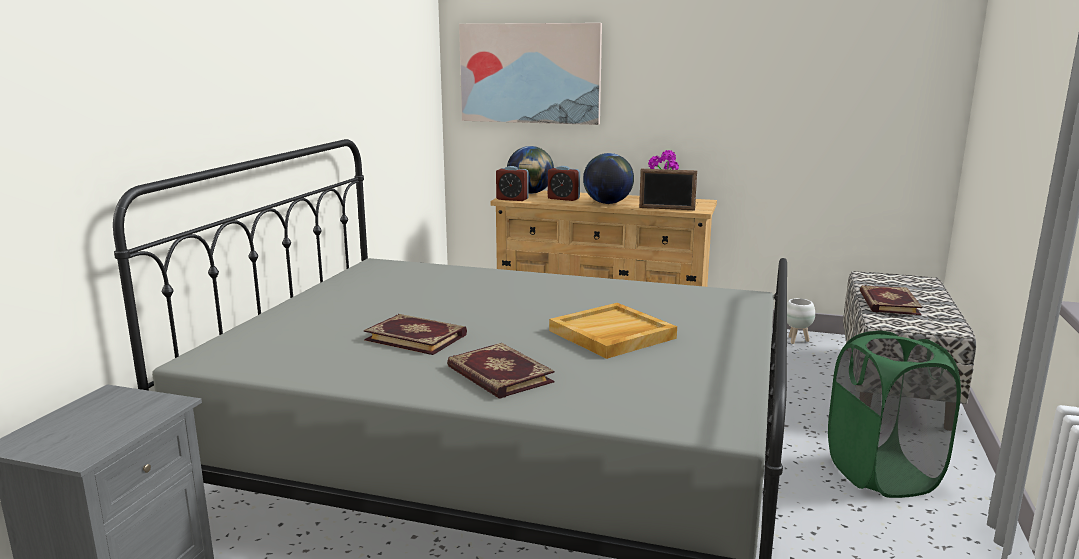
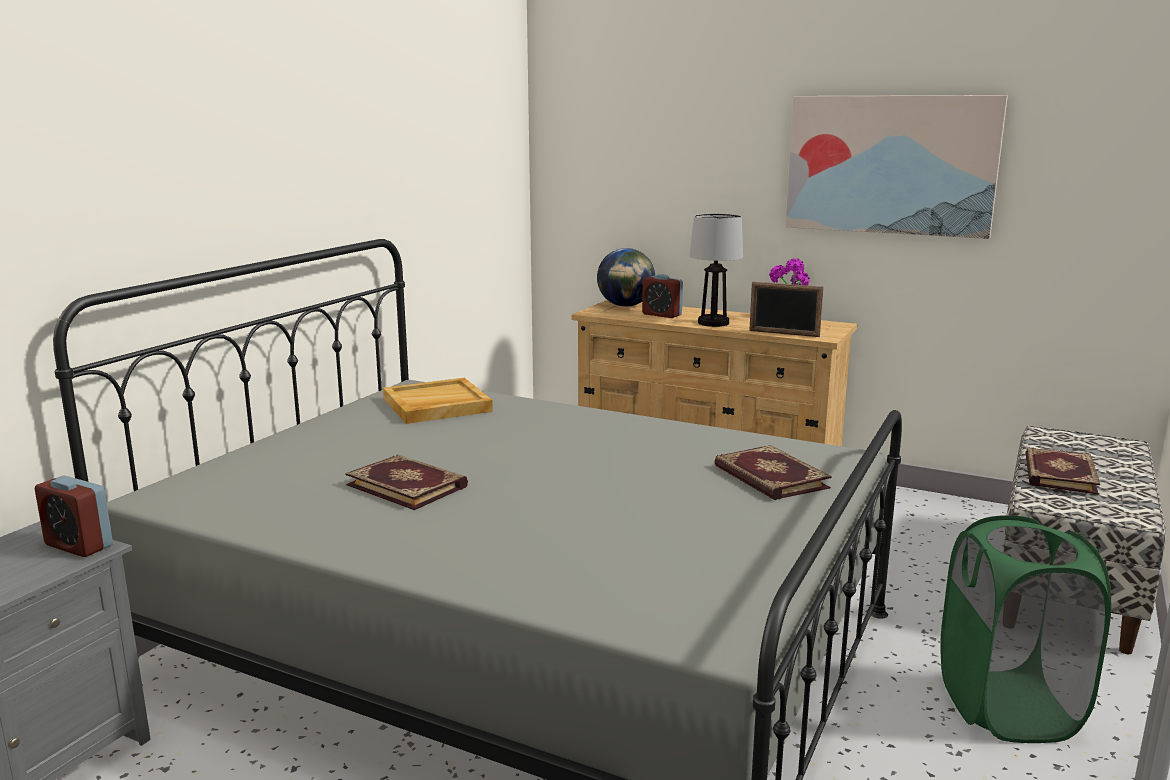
camera: 10 degrees right, 0 degrees up
book [447,343,555,399] -> book moved to [715,445,832,500]
picture [459,23,602,125] -> picture moved to [785,95,1008,239]
alarm clock [496,166,529,201] -> alarm clock moved to [35,475,113,557]
beige tray [549,303,677,359] -> beige tray moved to [383,378,493,424]
globe [583,153,634,204] -> table lamp [689,213,743,327]
white planter [787,298,815,344] -> none

